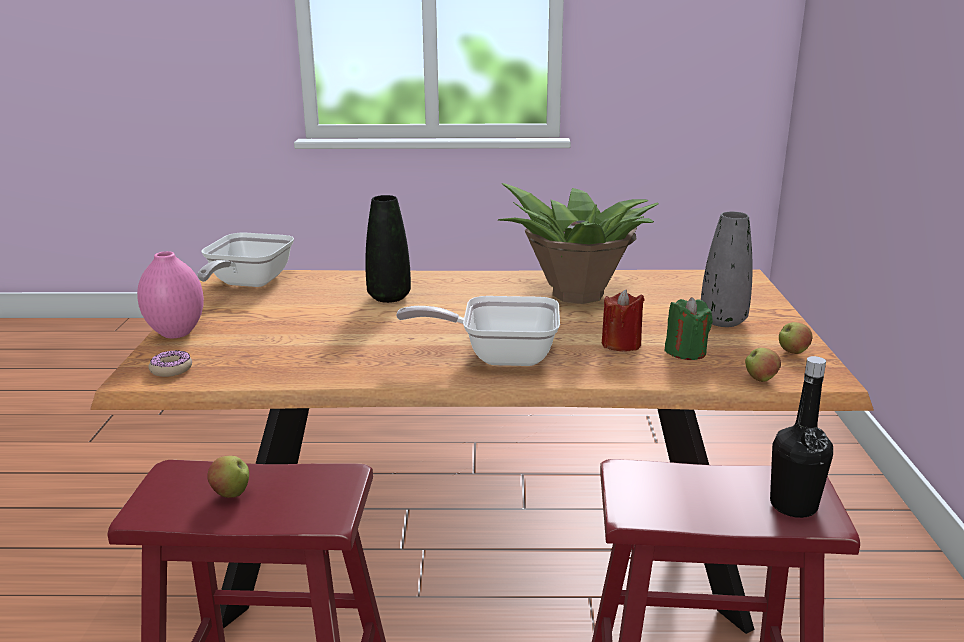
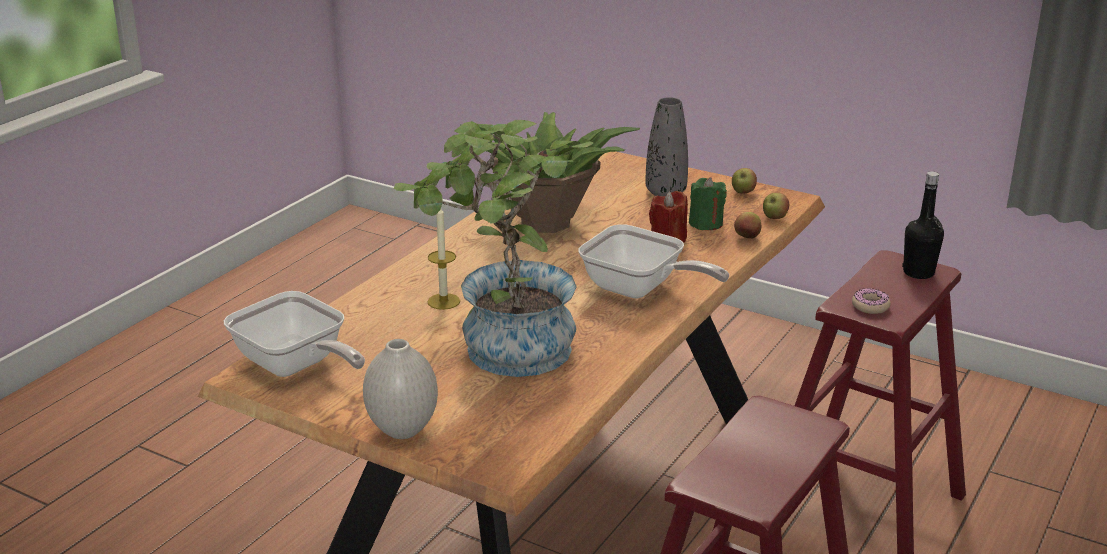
camera: 60 degrees left, 5 degrees up
pink vase [137,251,204,338] -> white vase [363,339,438,439]
donut [148,350,192,377] -> donut moved to [852,288,891,314]
apple [207,456,249,498] -> apple moved to [734,212,761,239]
black vase [365,195,411,303] -> candle [427,209,460,310]
frying pan [396,296,560,366] -> frying pan turned 90 degrees counterclockwise [578,224,729,298]
none -> potted plant [394,120,593,377]

